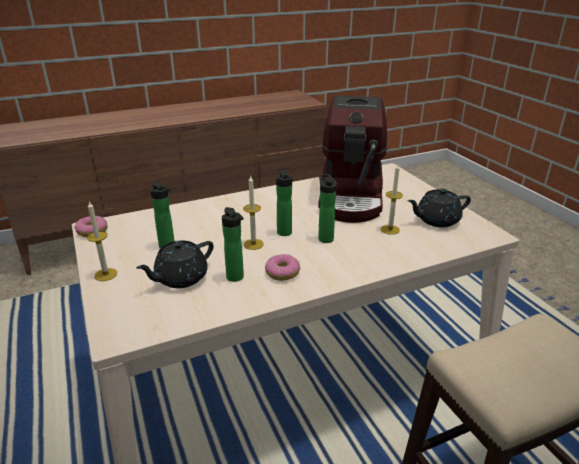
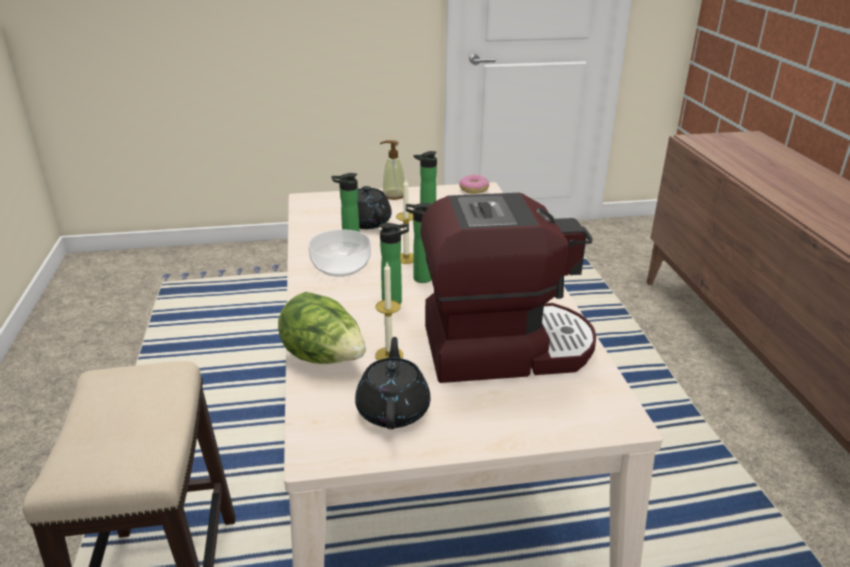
camera: 105 degrees right, 0 degrees up
candle [87,201,117,281] -> soap dispenser [380,140,405,200]
donut [265,254,300,281] -> bowl [308,229,371,277]
coffee machine [318,96,387,223] -> coffee machine turned 150 degrees clockwise [420,193,596,383]
none -> lettuce [278,292,366,364]

